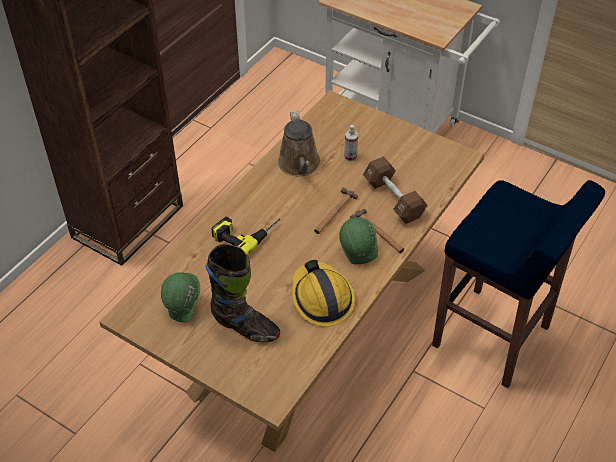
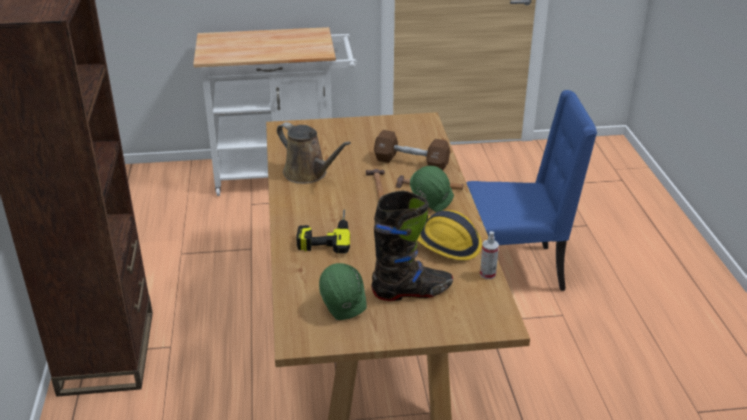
camera: 40 degrees left, 15 degrees down
spray bottle [344,125,358,161] -> spray bottle moved to [480,231,499,279]
blue stool [432,180,605,388] -> blue chair [466,90,597,291]

